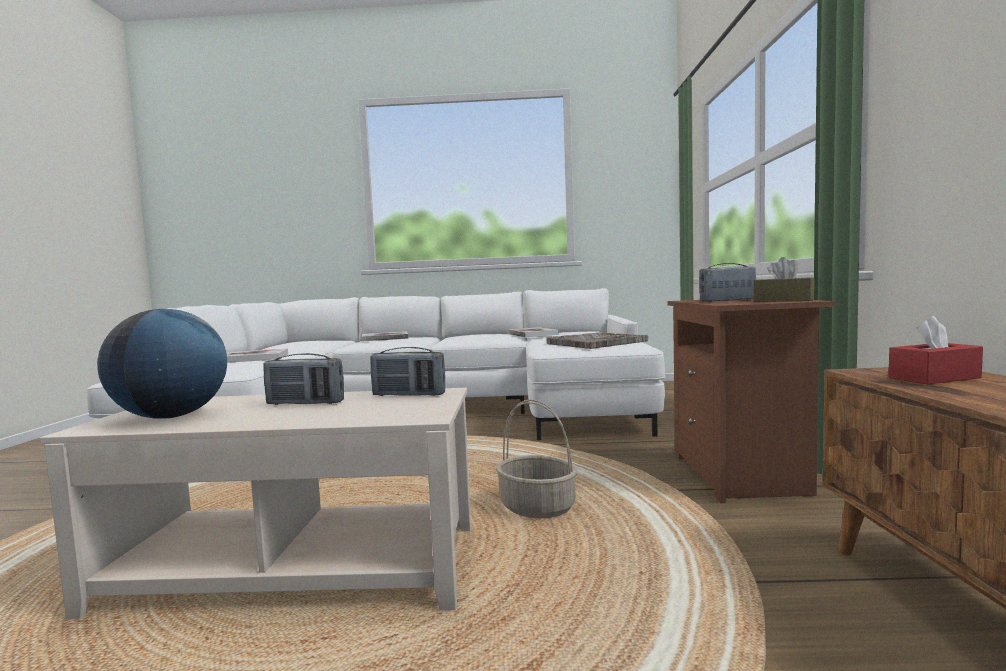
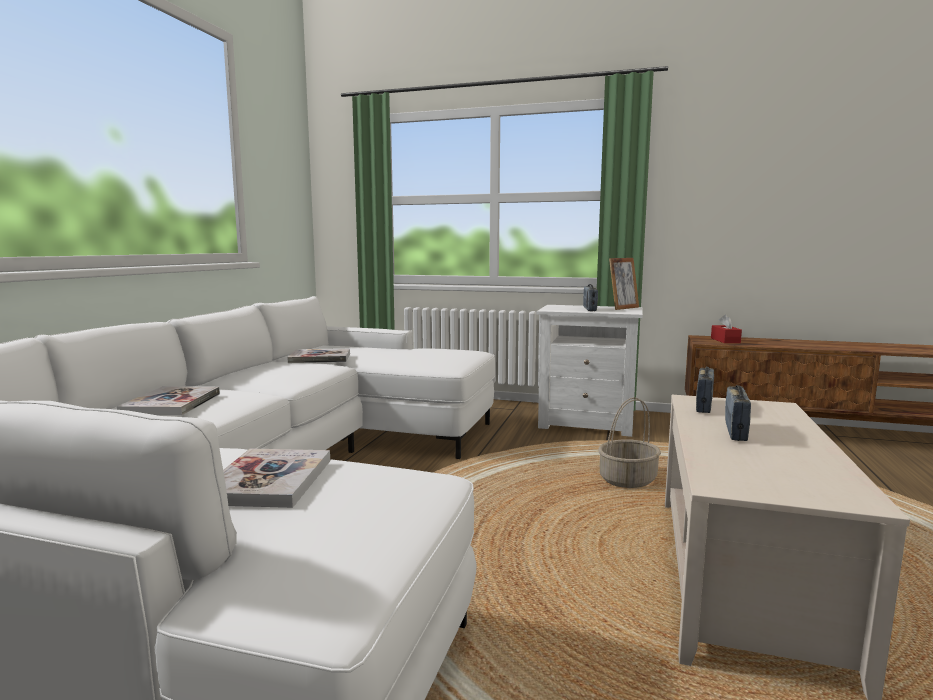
camera: 75 degrees left, 5 degrees up
globe [97,309,227,419] -> none
grey tray [546,332,648,349] -> none
brown nightstand [668,299,836,503] -> white nightstand [537,305,643,437]
brown tissue box [753,257,815,302] -> picture frame [609,258,639,310]

